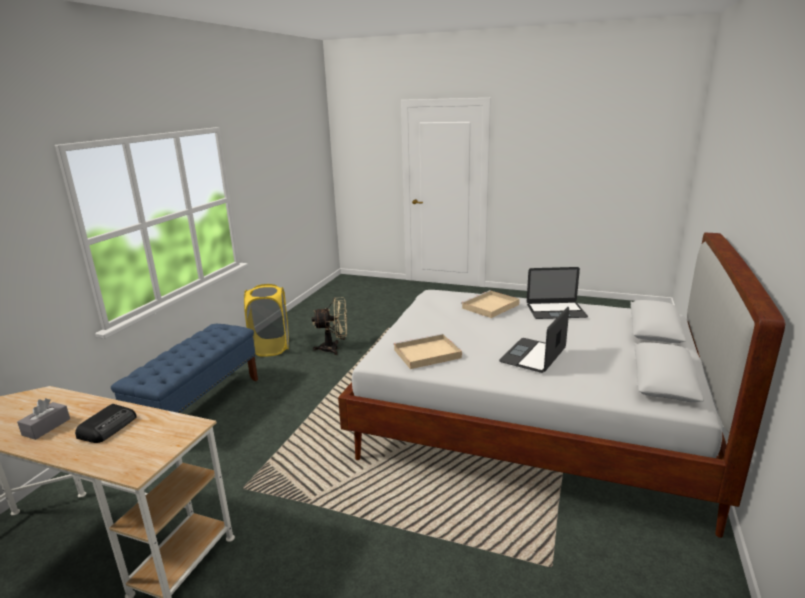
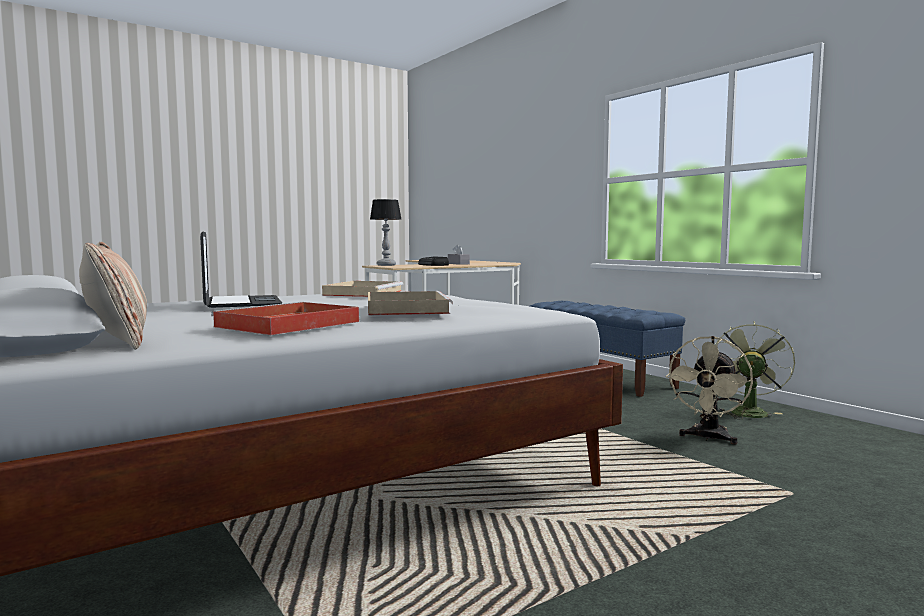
camera: 125 degrees right, 15 degrees down
yellow laundry basket [244,284,289,357] -> green fan [715,321,795,420]
laptop [527,267,588,319] -> red tray [211,302,359,335]
none -> pillow [79,242,147,350]
none -> table lamp [370,199,401,266]

